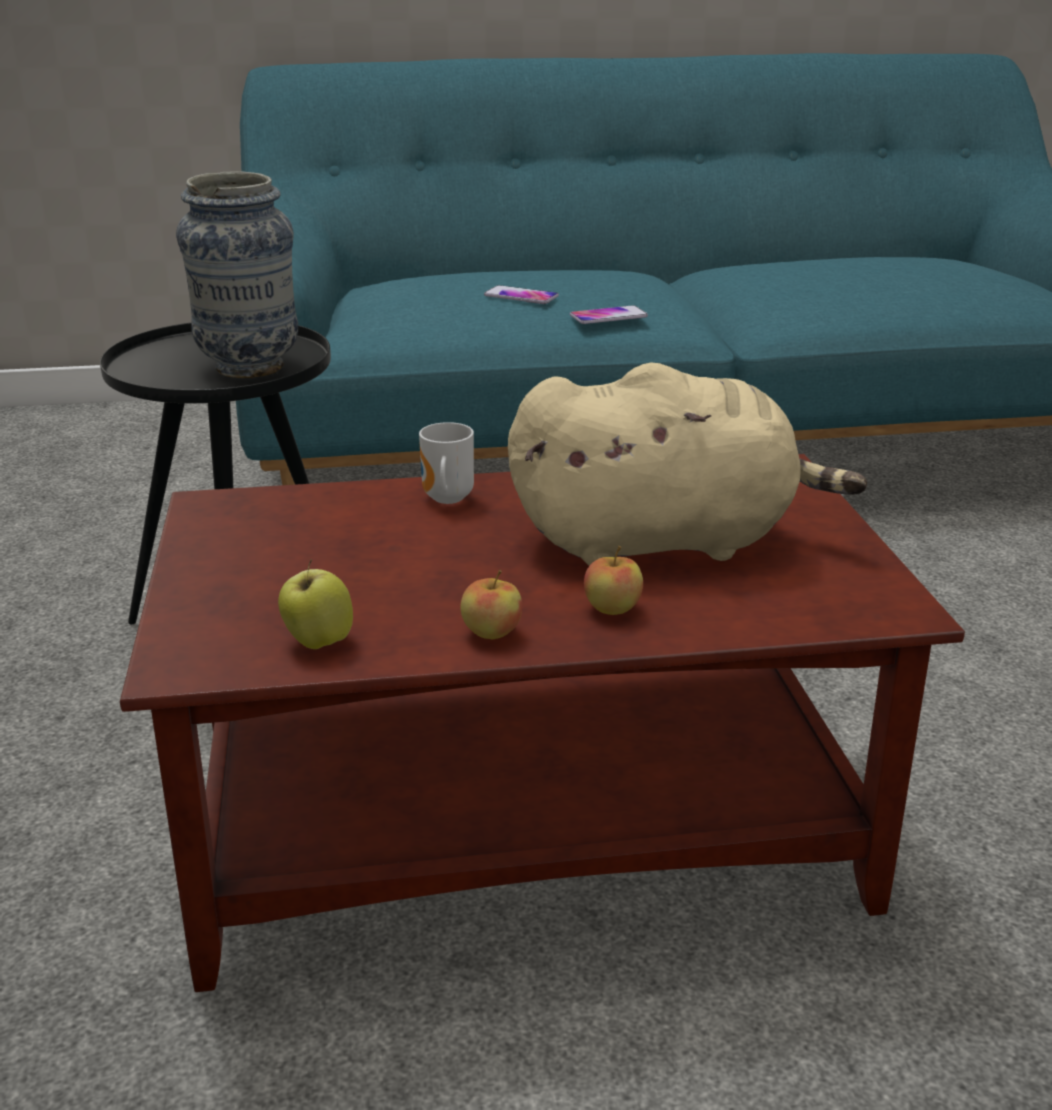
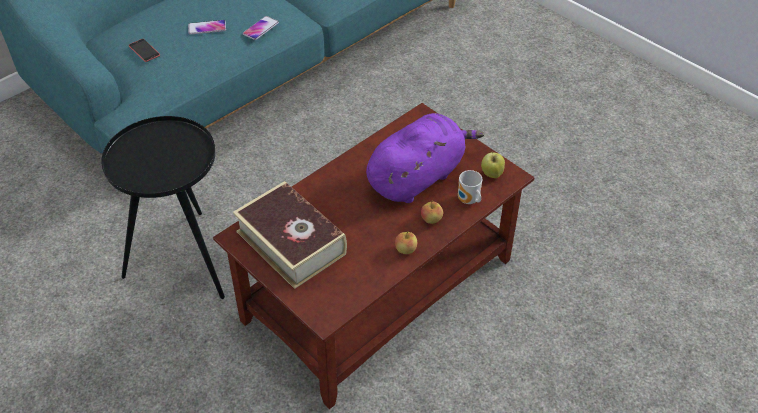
camera: 35 degrees left, 20 degrees up
vase [176,171,298,378] -> none
apple [278,559,353,649] -> apple moved to [481,152,505,178]
mug [419,422,474,504] -> mug moved to [458,170,482,204]
beige plush toy [508,362,868,566] -> purple plush toy [366,113,484,203]
none -> phone [129,39,160,62]
none -> book [233,181,347,289]

